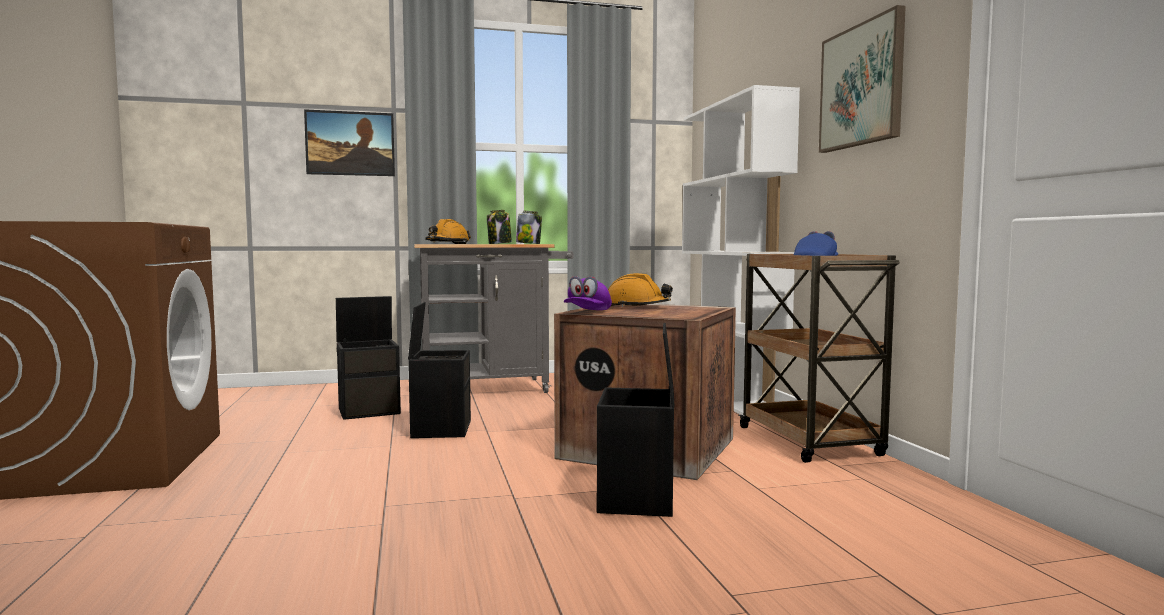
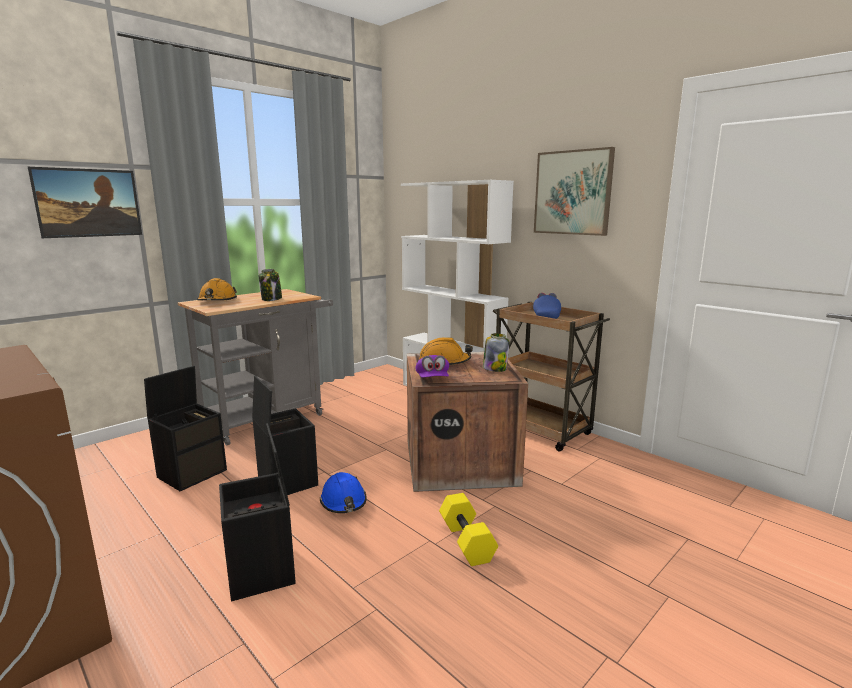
camera: 30 degrees left, 10 degrees up
jar [516,211,542,244] -> jar moved to [483,333,510,372]
black storage box [597,323,675,517] -> black storage box moved to [219,423,296,601]
none -> blue hard hat [320,472,367,513]
none -> yellow dumbbell [439,493,498,566]

